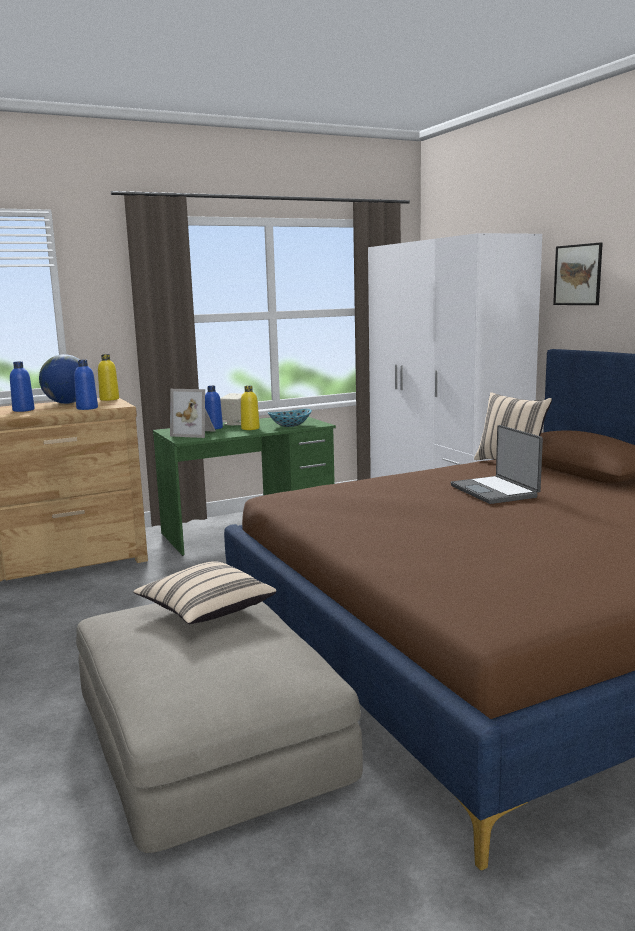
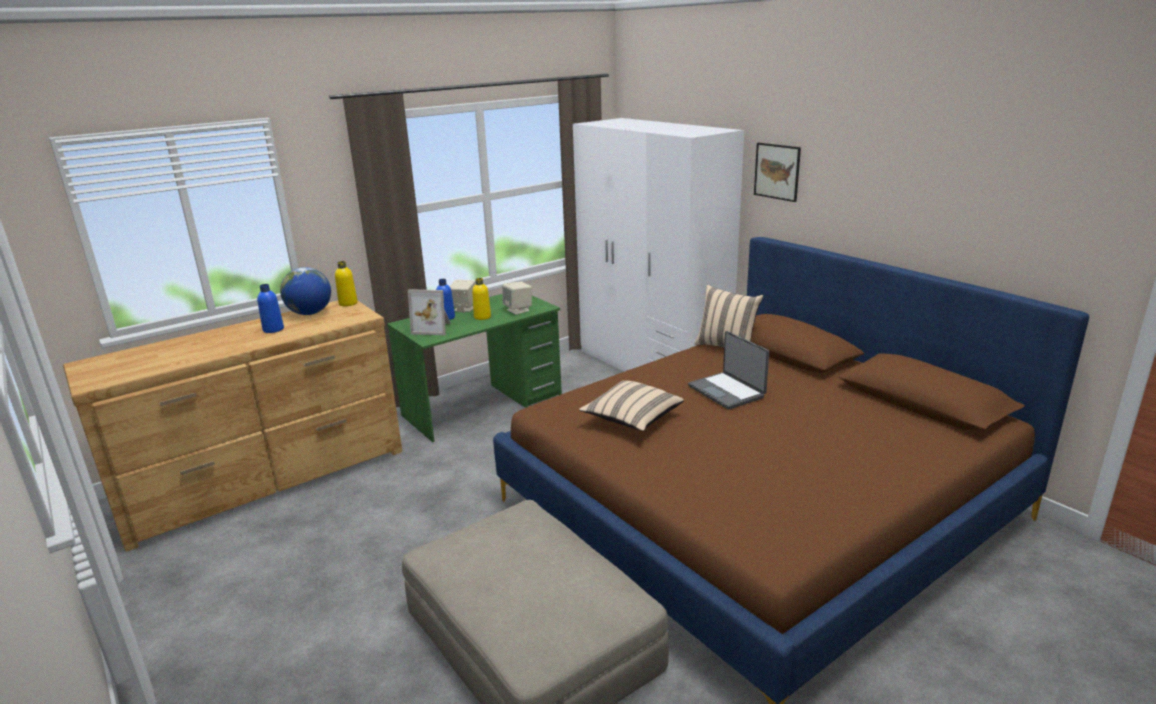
camera: 10 degrees left, 10 degrees up
blue bottle [74,360,98,410] -> none
beige pillow [133,561,277,624] -> beige pillow moved to [579,380,684,431]
bowl [268,409,312,427] -> beige speaker [502,282,532,315]

